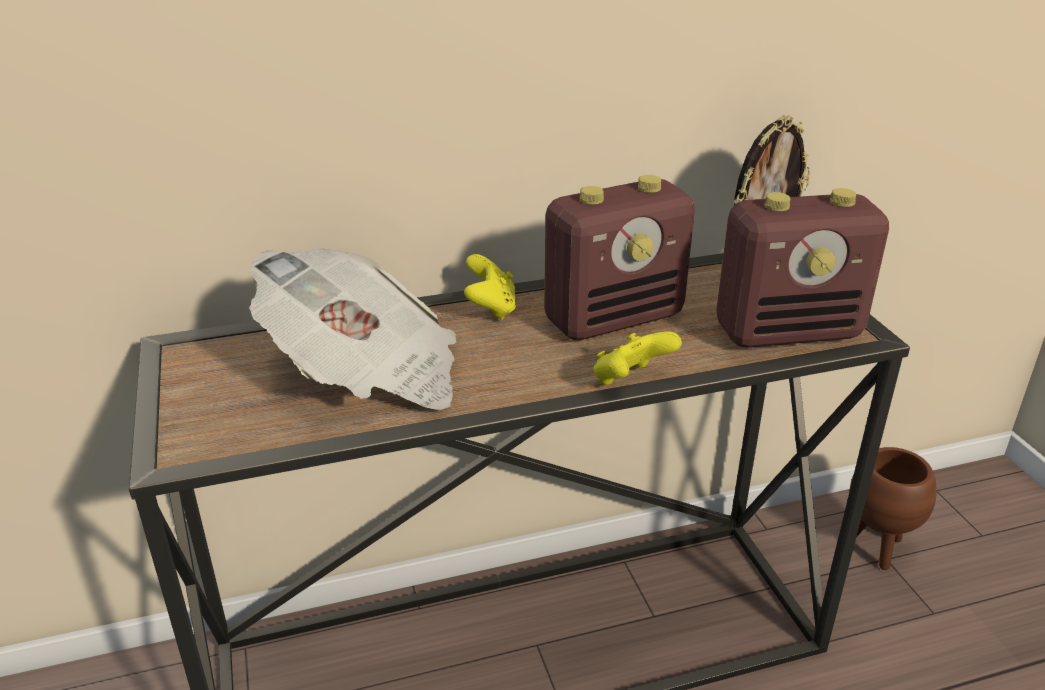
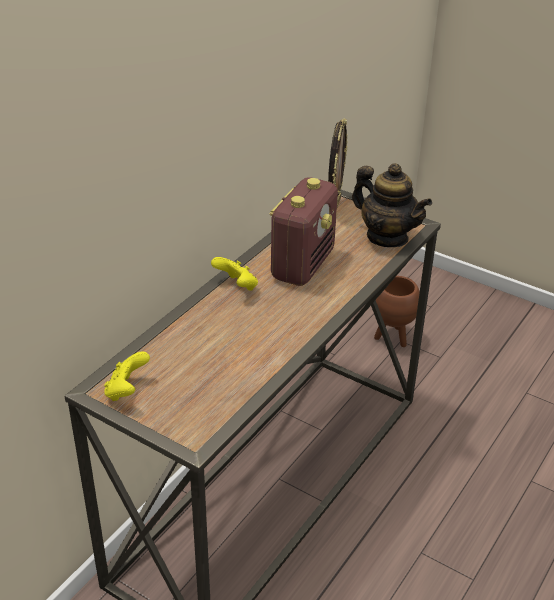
camera: 40 degrees left, 5 degrees up
newspaper [249,248,457,410] -> none
yellow game controller [593,332,682,385] -> yellow game controller moved to [104,351,150,401]
radio [716,188,889,348] -> teapot [352,163,432,247]

